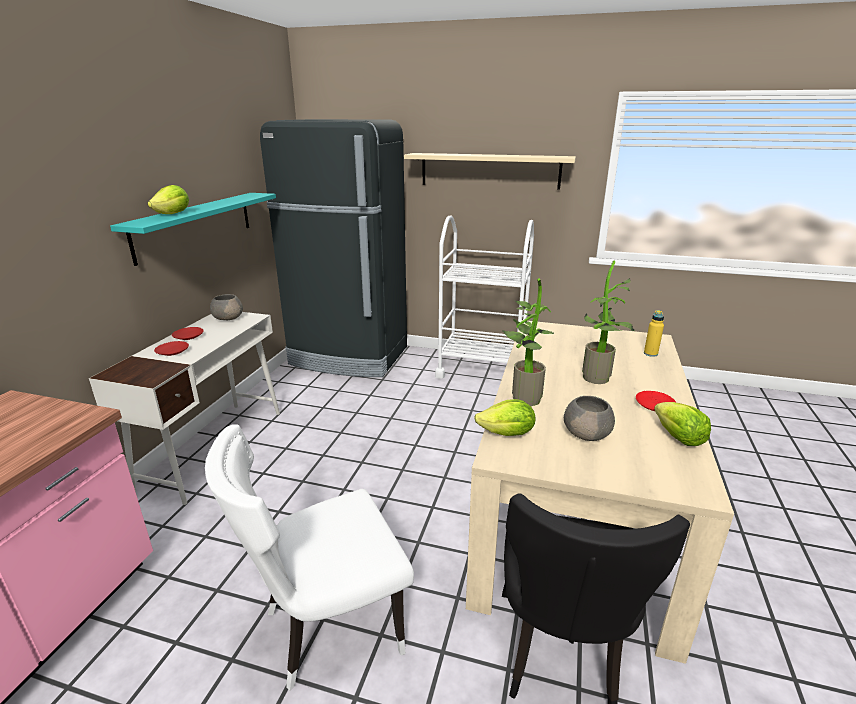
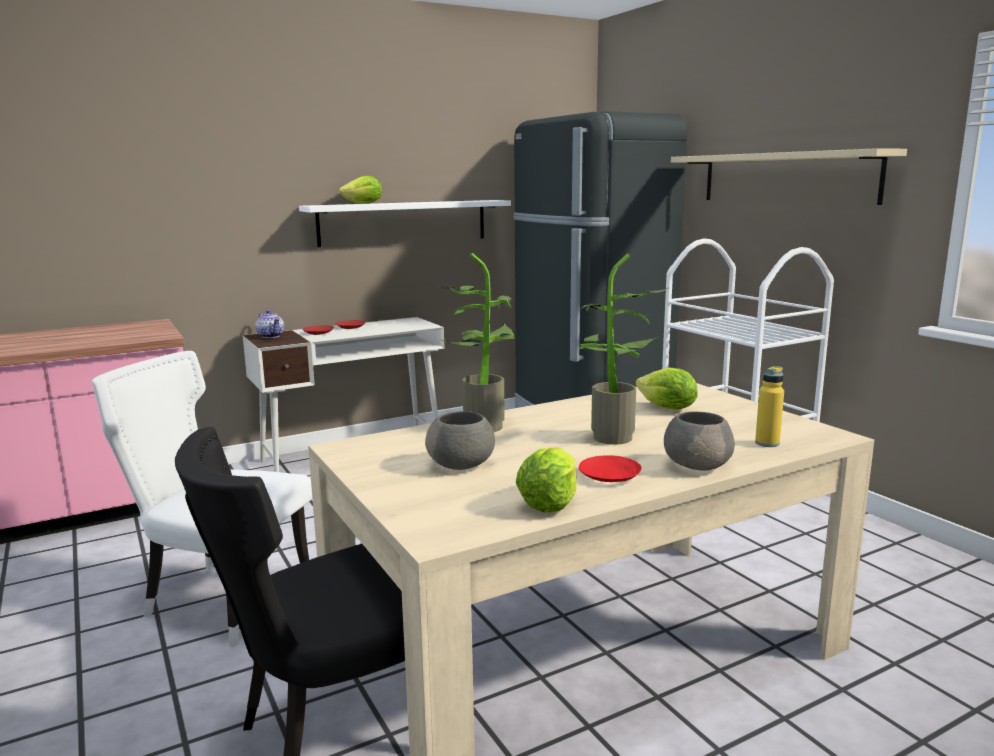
camera: 45 degrees right, 10 degrees down
turquoise shelf [110,193,276,266] -> white shelf [299,200,511,248]
grey bowl [210,294,243,320] -> grey bowl moved to [664,411,735,471]
lettuce [474,399,535,436] -> lettuce moved to [636,368,698,410]
none -> teapot [255,310,284,338]

